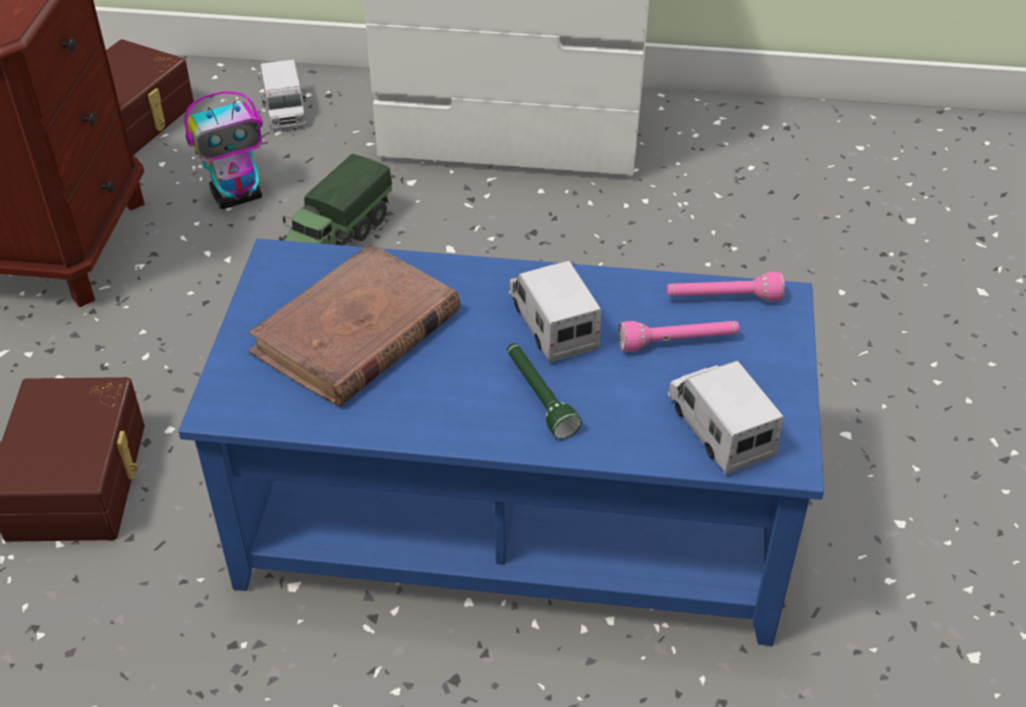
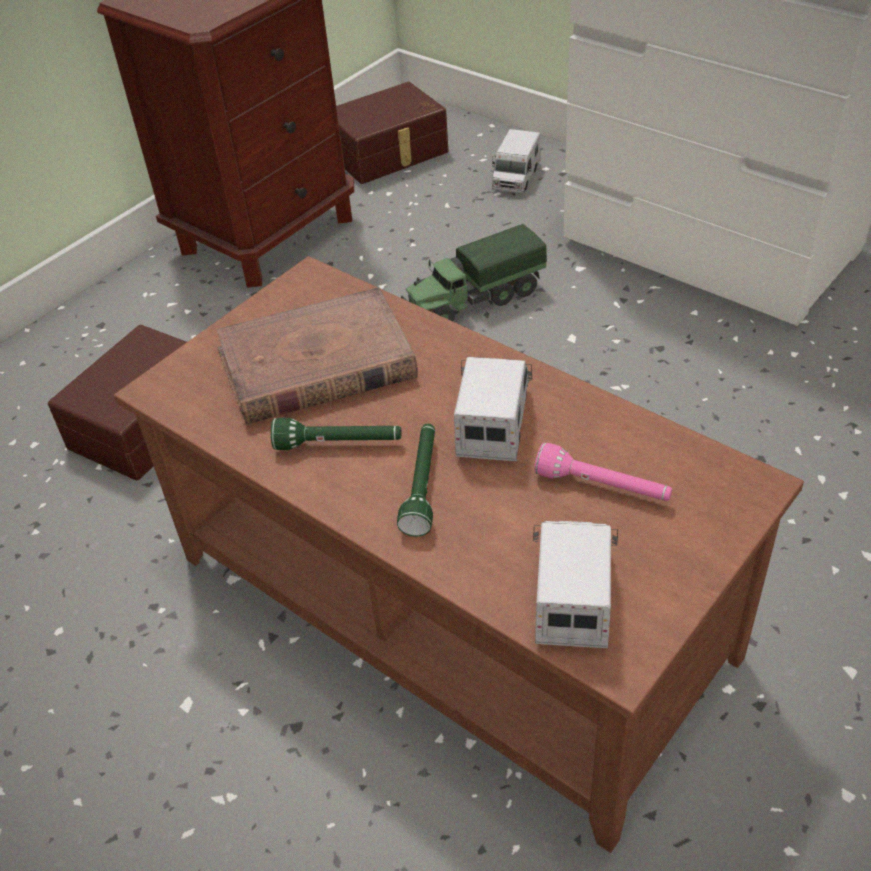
camera: 35 degrees right, 0 degrees up
blue coffee table [178,239,824,646] -> brown coffee table [114,256,804,853]
toy robot [185,91,263,209] -> none
pink flashlight [667,272,785,301] -> none
none -> green flashlight [271,418,401,450]

